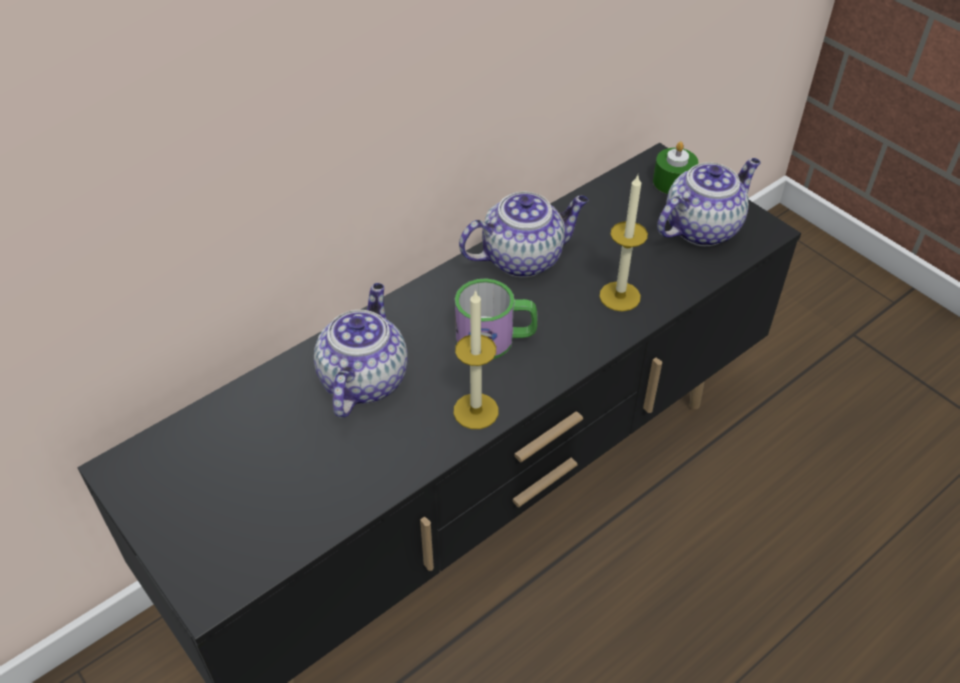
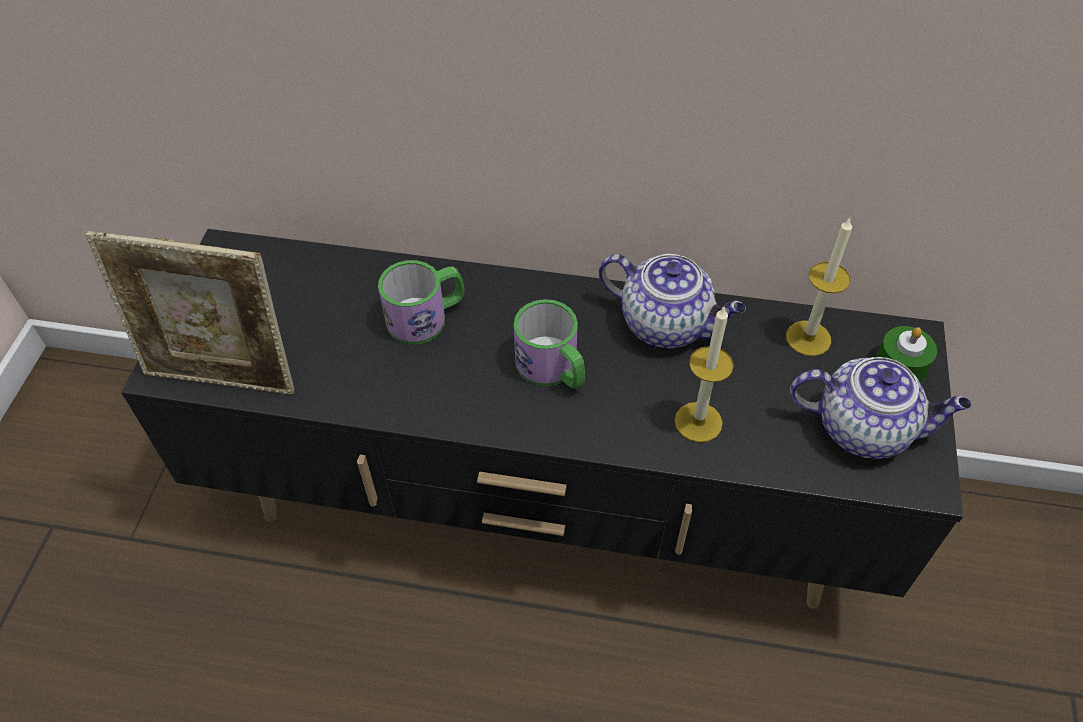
camera: 50 degrees right, 5 degrees up
teapot [314,283,408,418] -> mug [378,260,465,344]
candle [453,290,499,429] -> candle moved to [786,218,852,356]
none -> picture frame [85,231,294,394]

